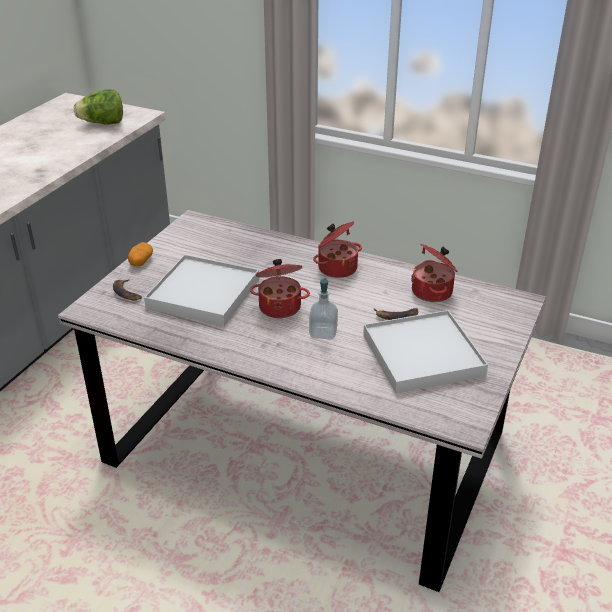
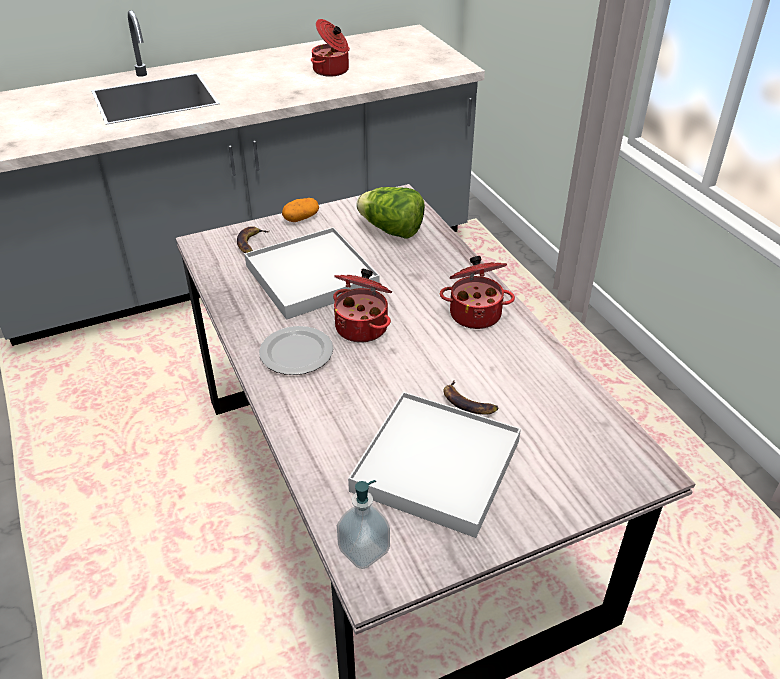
camera: 40 degrees right, 5 degrees up
lettuce [74,89,123,124] -> lettuce moved to [356,187,425,239]
soap dispenser [309,278,338,339] -> soap dispenser moved to [337,480,390,569]
cooking pot [411,244,458,302] -> cooking pot moved to [311,19,350,77]
none -> plate [259,326,333,375]

